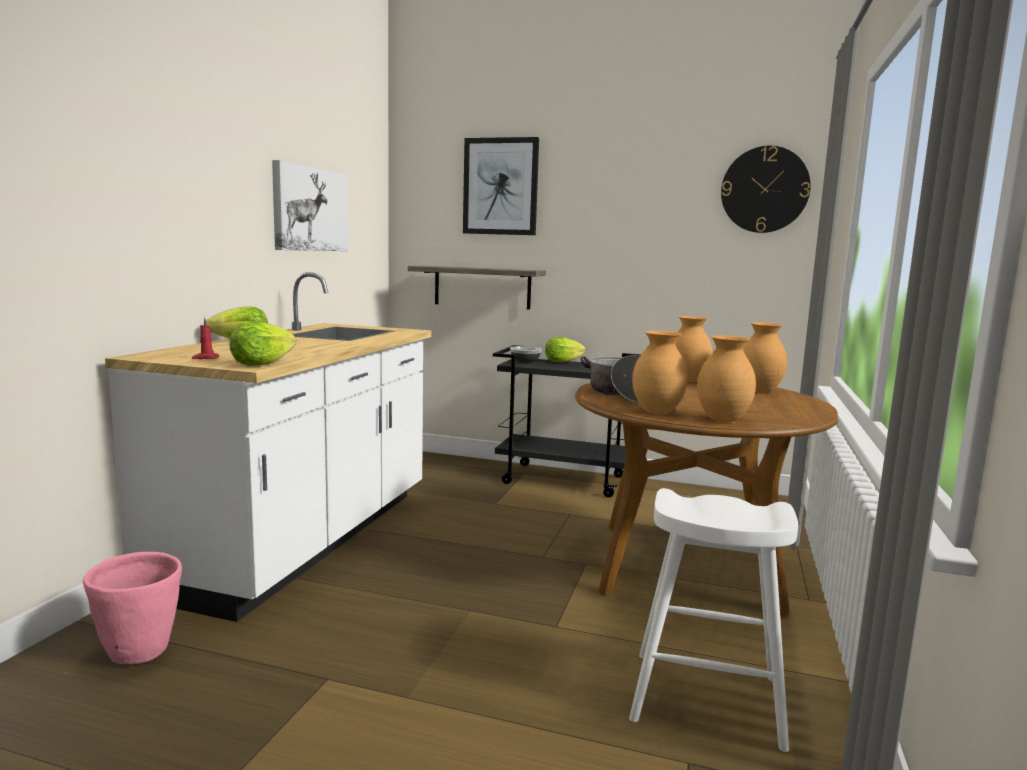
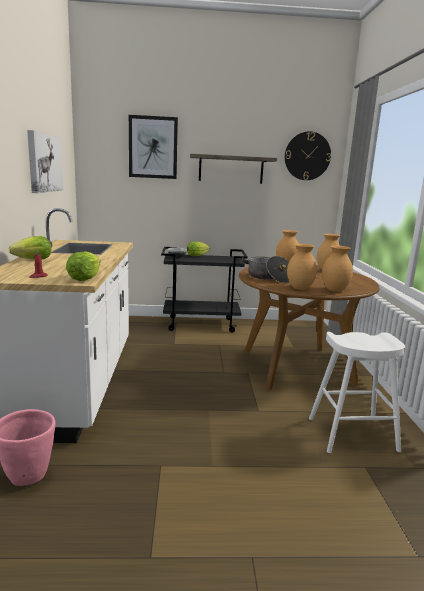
camera: 20 degrees left, 5 degrees up
shelf [408,266,546,310] -> shelf moved to [190,154,277,184]

